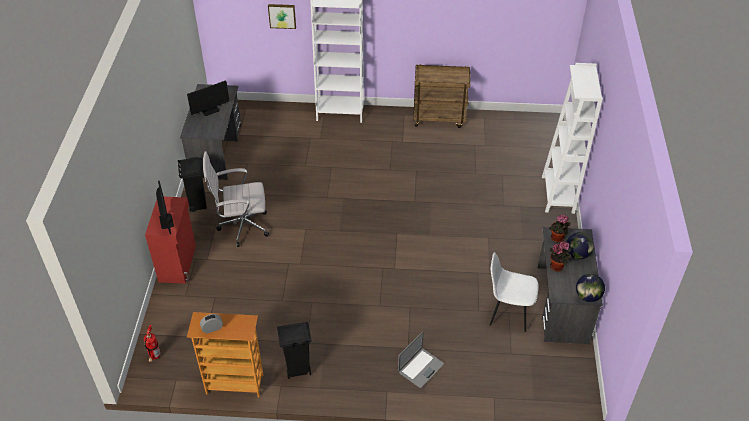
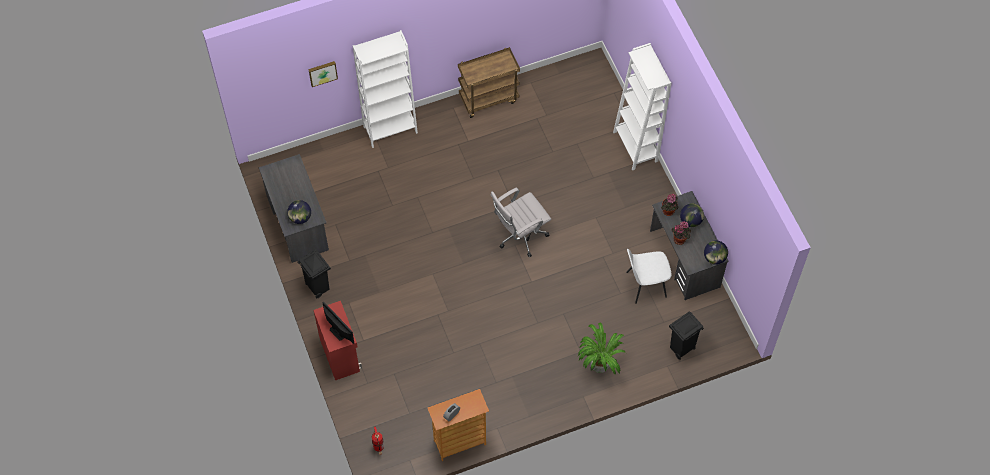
camera: 25 degrees left, 15 degrees up
monitor [187,80,229,116] -> none
white office chair [203,151,269,247] -> white office chair moved to [491,187,551,258]
black trash can [277,322,312,379] -> black trash can moved to [669,311,704,360]
laptop [398,332,444,388] -> potted plant [578,323,626,375]
none -> globe [287,200,311,224]

